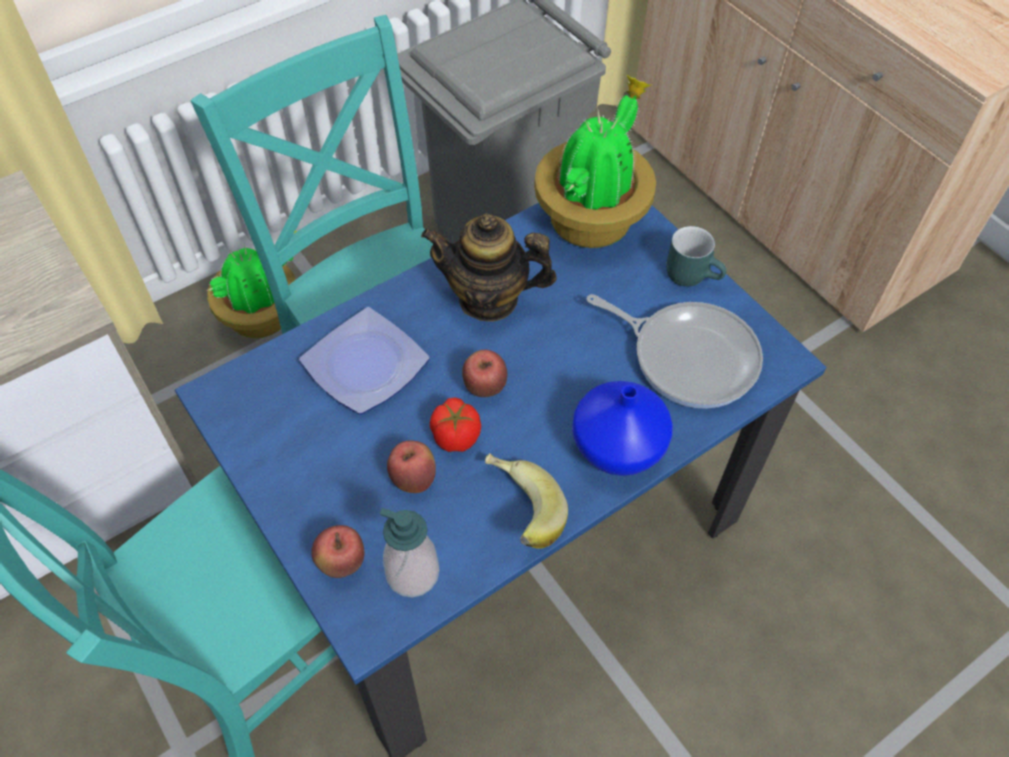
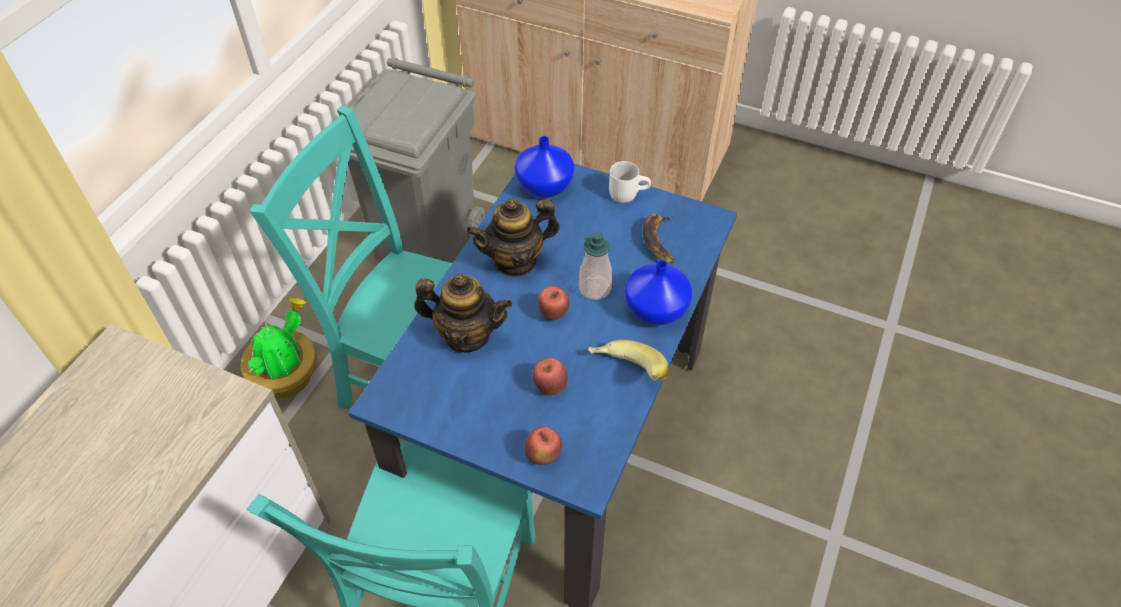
camera: 30 degrees left, 5 degrees down
plate [299,307,430,414] -> teapot [414,274,512,353]
soap dispenser [380,508,439,597] -> soap dispenser moved to [579,232,612,300]
tomato [430,398,481,452] -> none
potted plant [534,75,656,248] -> blue vase [515,136,574,198]
frying pan [586,294,763,409] -> banana [643,214,675,264]
turquoise mug [667,226,726,287] -> white mug [609,161,651,203]

